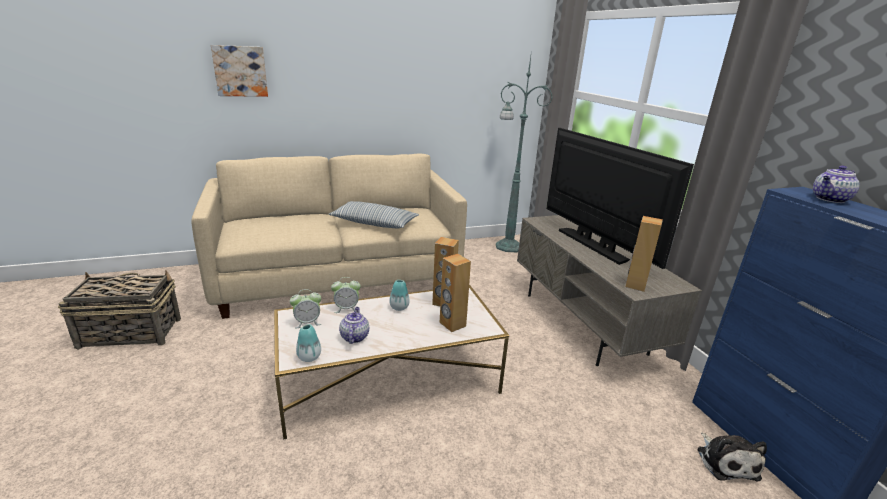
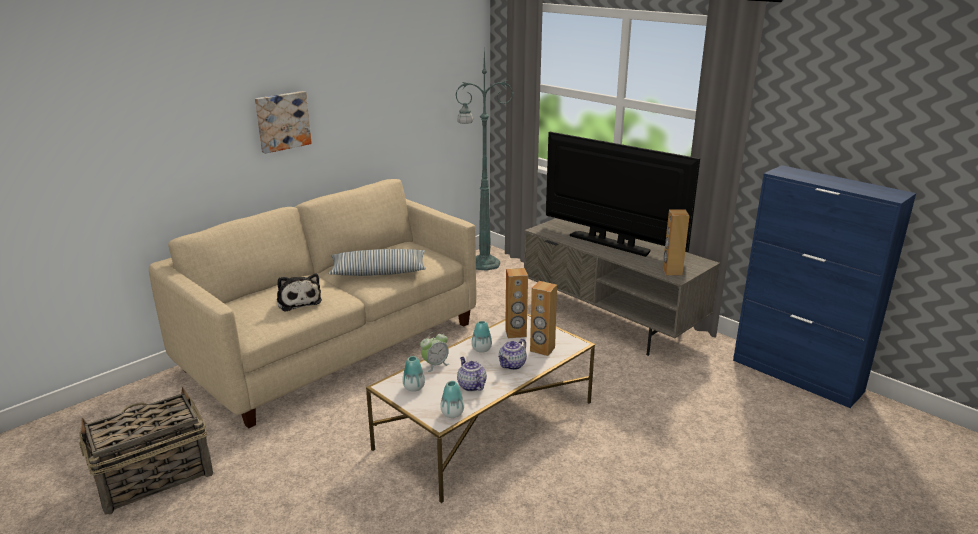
camera: 25 degrees left, 0 degrees up
picture [211,45,268,97] -> picture moved to [255,91,312,154]
alarm clock [290,289,321,328] -> vase [402,356,425,392]
plush toy [697,432,767,482] -> plush toy moved to [277,273,322,312]
teapot [813,165,860,203] -> teapot moved to [498,338,527,370]

